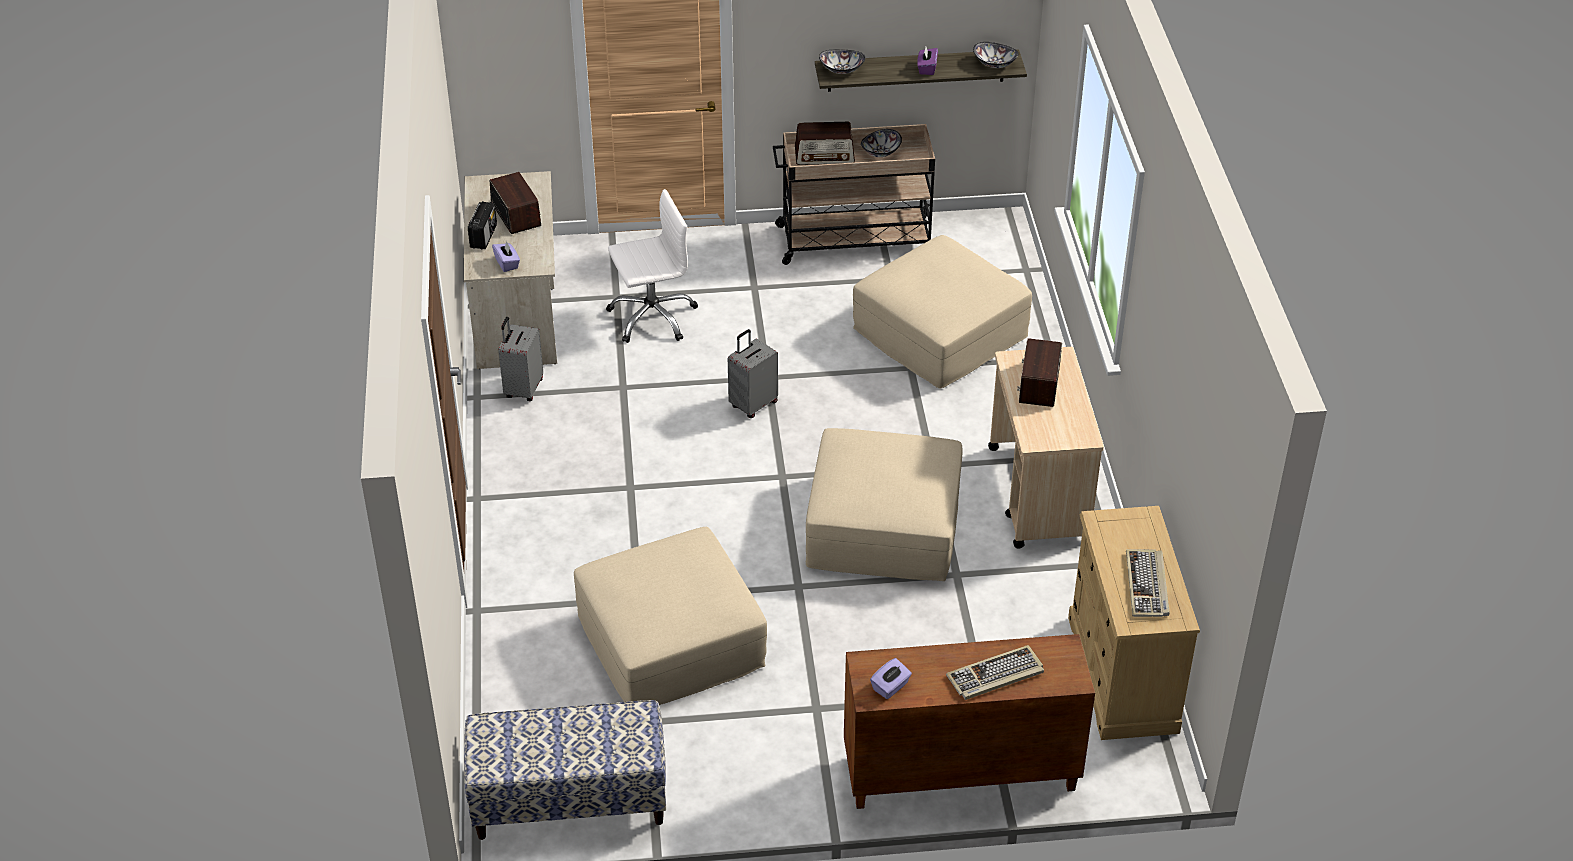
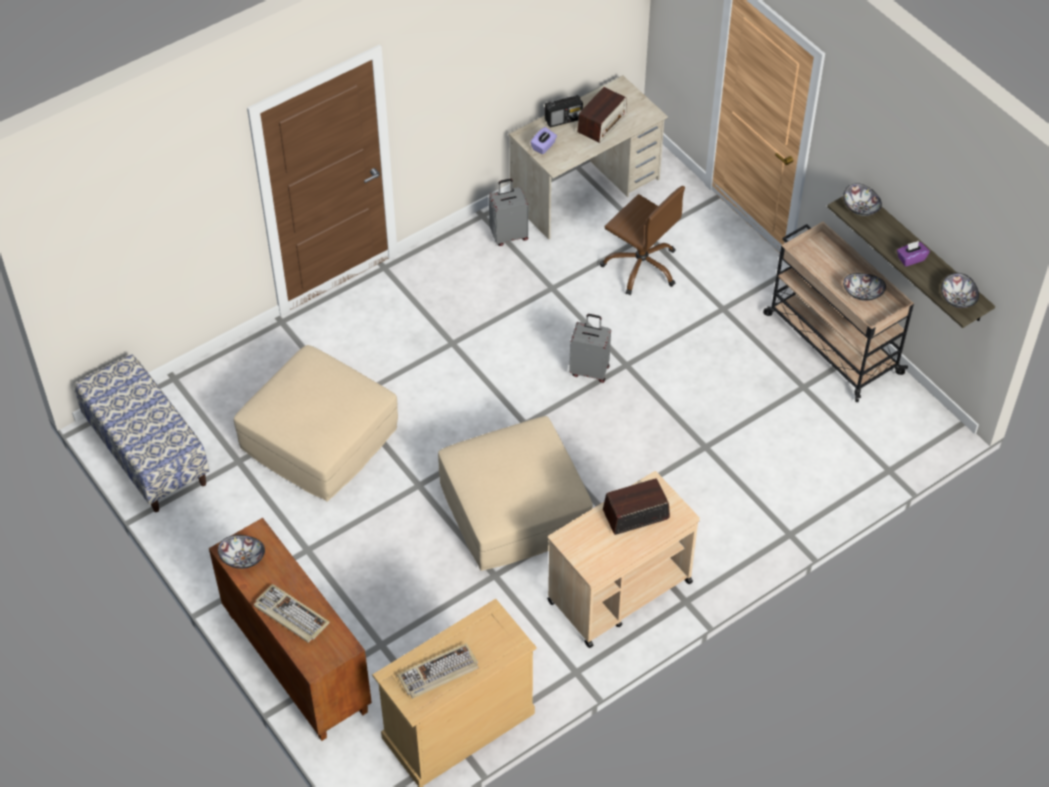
camera: 60 degrees right, 10 degrees up
white office chair [606,189,698,343] -> brown office chair [600,186,685,295]
radio [795,122,855,165] -> none
beige ottoman [853,235,1032,389] -> none
purple tissue box [870,658,912,699] -> bowl [218,535,265,569]

